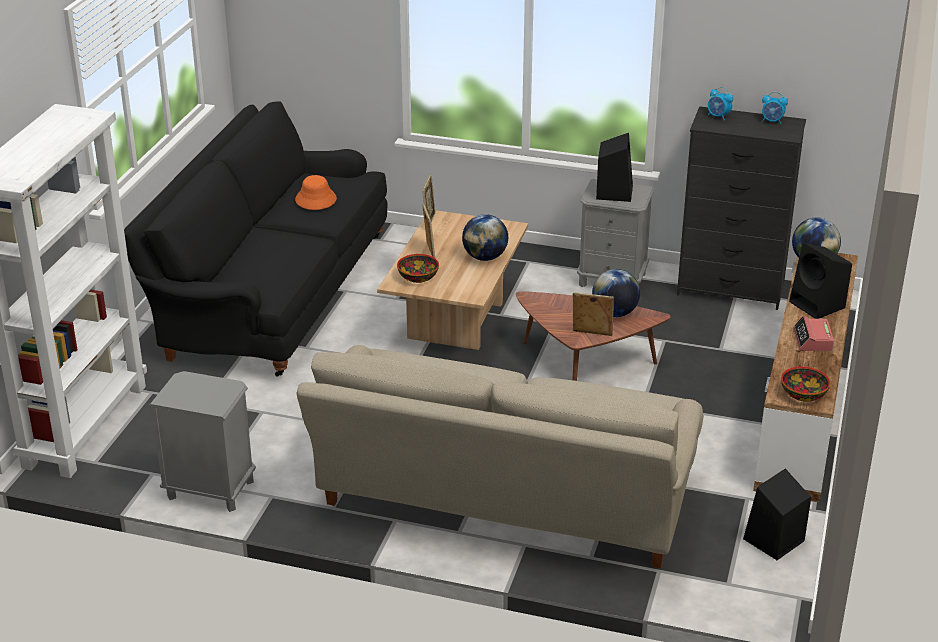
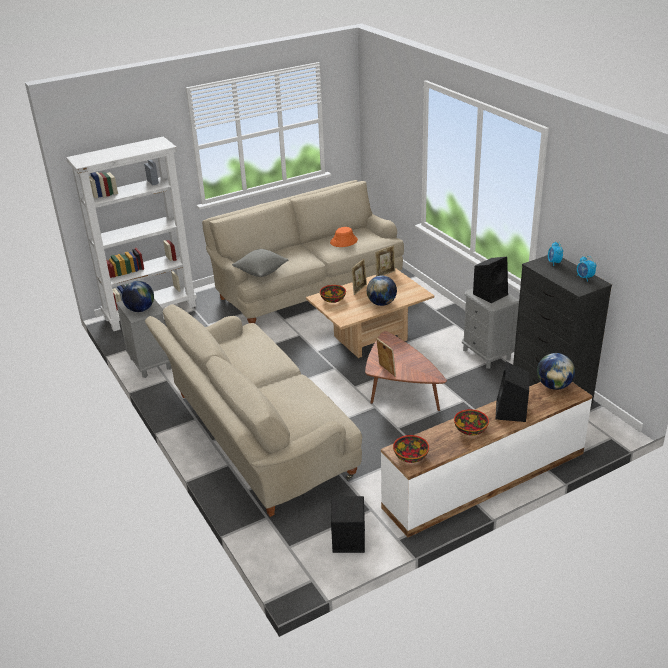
camera: 45 degrees right, 0 degrees up
black sofa [124,101,387,377] -> beige sofa [202,180,404,323]
globe [592,269,640,317] -> globe moved to [122,281,154,312]
alarm clock [793,316,834,351] -> bowl [454,409,489,436]
none -> grey pillow [232,249,288,277]

